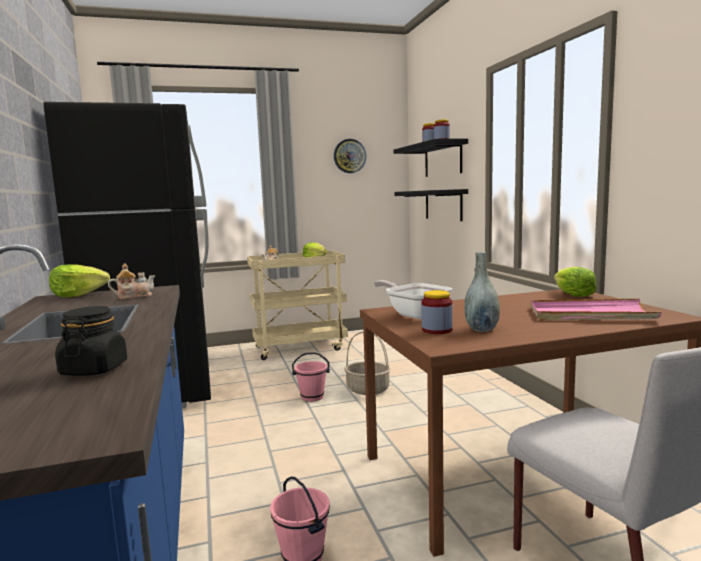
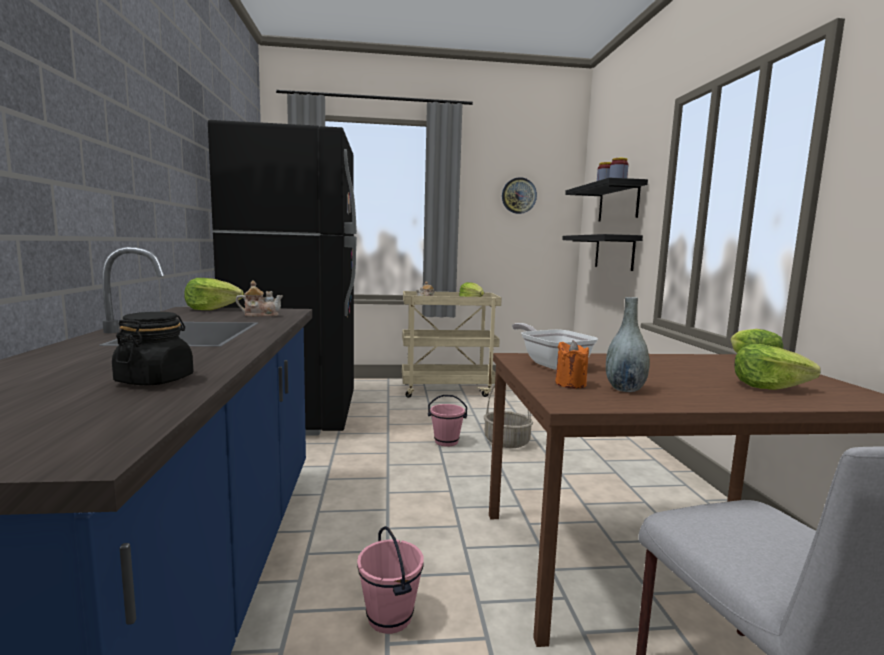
camera: 10 degrees right, 0 degrees up
jar [422,290,453,334] -> orange candle [555,340,589,388]
pink tray [530,299,662,320] -> lettuce [734,344,821,390]

